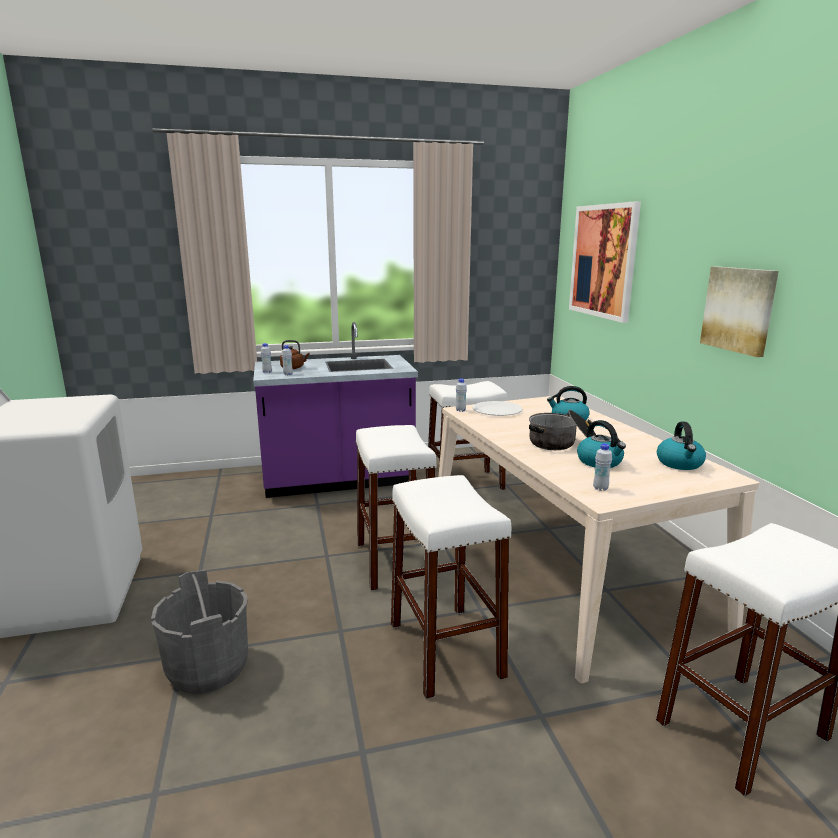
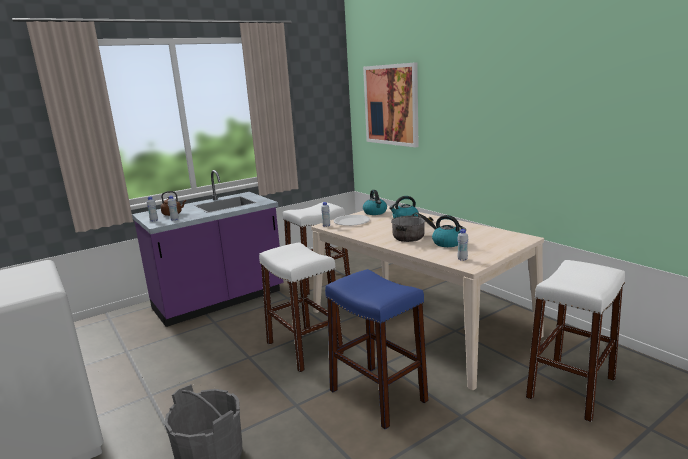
camera: 20 degrees left, 0 degrees up
white stool [391,475,512,699] -> blue stool [325,269,428,429]
kettle [657,422,706,470] -> kettle moved to [363,190,387,215]
picture [700,267,779,357] -> none

